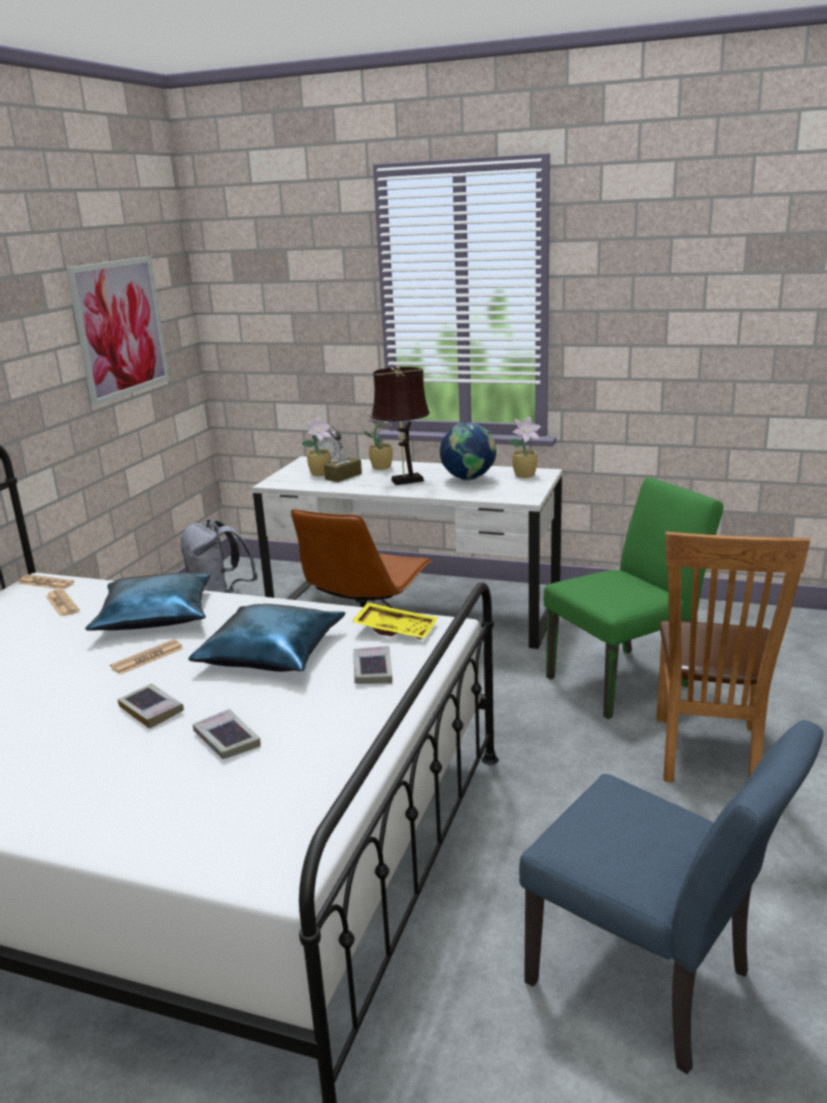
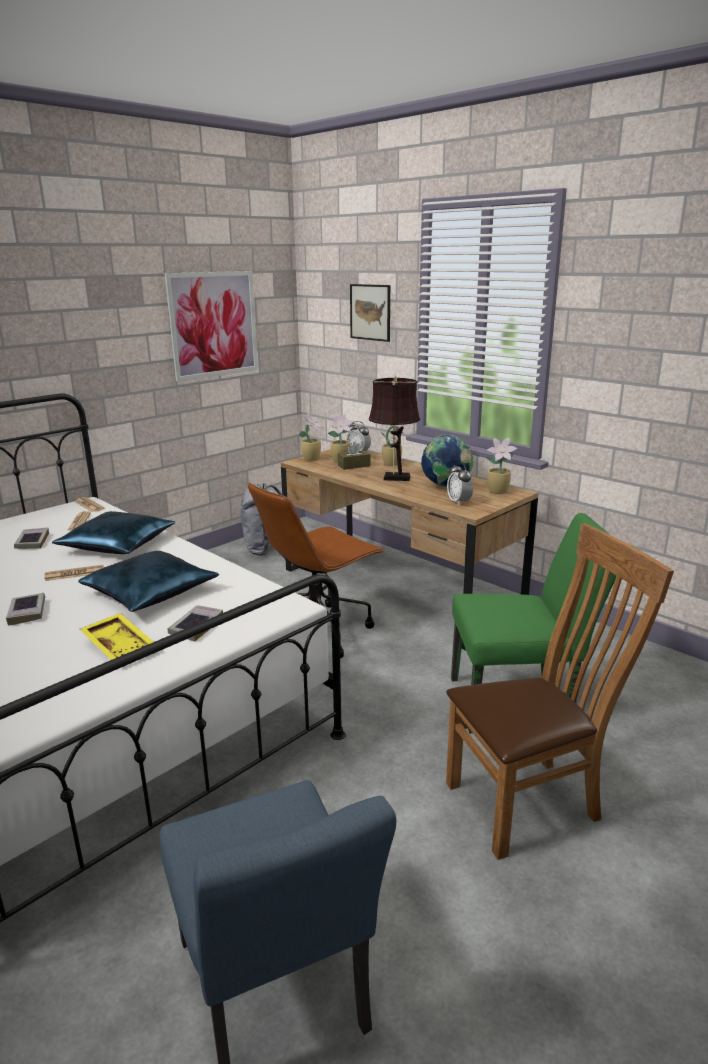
camera: 25 degrees right, 0 degrees up
book [193,709,261,759] -> book moved to [14,528,49,549]
white desk [252,456,562,649] -> brown desk [281,449,539,651]
yellow tray [351,602,438,639] -> yellow tray moved to [80,613,153,660]
brown chair [656,532,810,782] -> brown chair turned 150 degrees counterclockwise [446,523,674,860]
none -> potted plant [298,412,322,461]
none -> picture [350,284,390,342]
none -> alarm clock [447,462,473,505]

